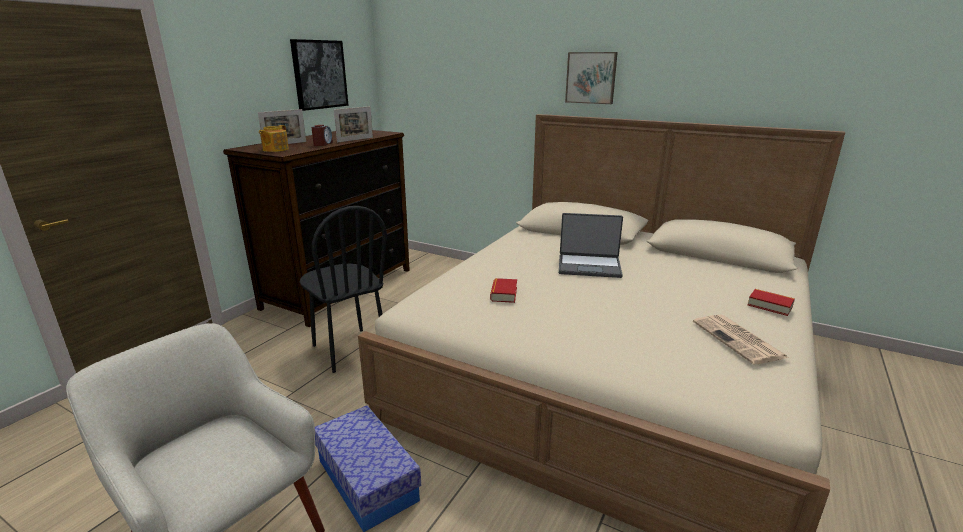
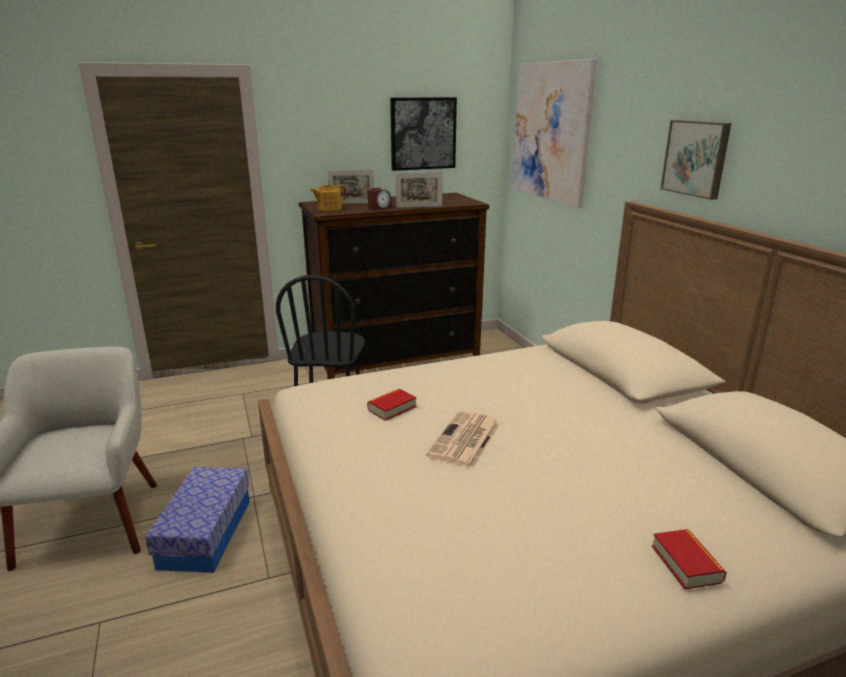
camera: 40 degrees right, 0 degrees up
laptop [559,213,623,278] -> none
newspaper [693,315,789,364] -> newspaper moved to [426,411,501,469]
none -> picture [512,59,597,208]

